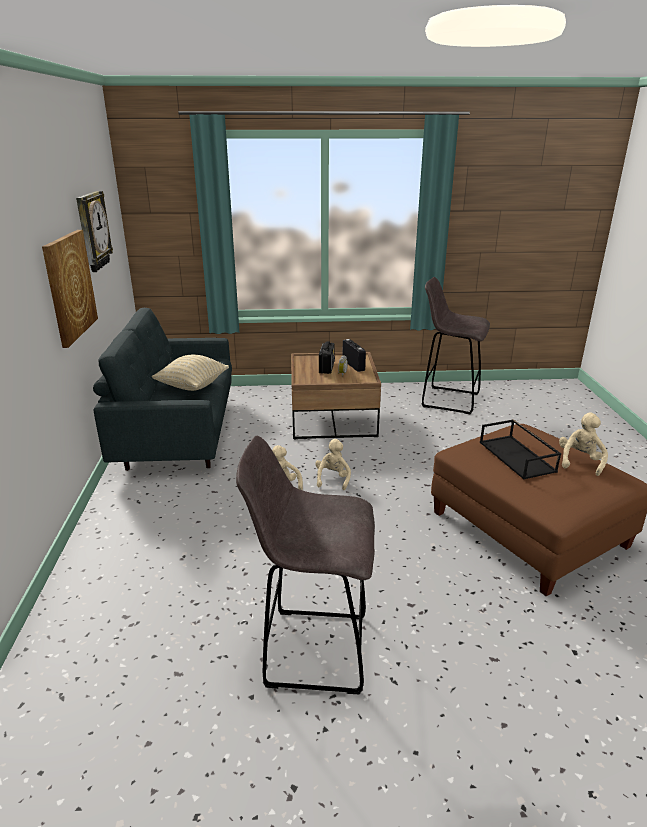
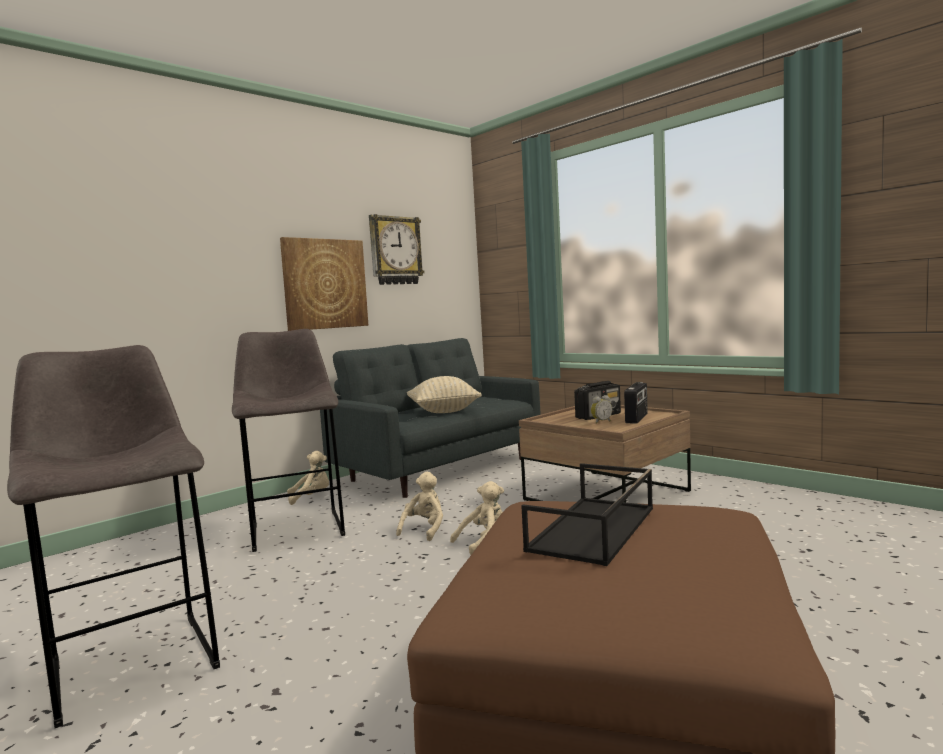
camera: 50 degrees right, 20 degrees down
grey stool [422,277,490,415] -> grey stool moved to [232,329,345,552]
beige plush toy [559,412,608,476] -> beige plush toy moved to [287,451,329,505]

